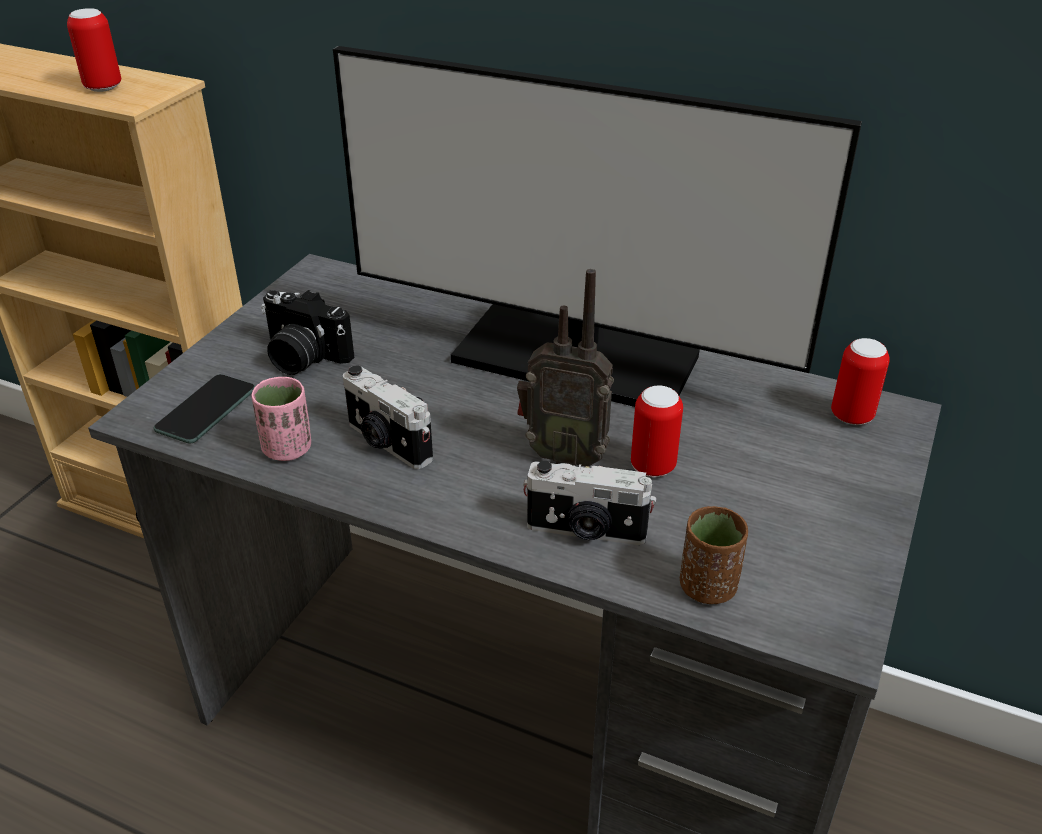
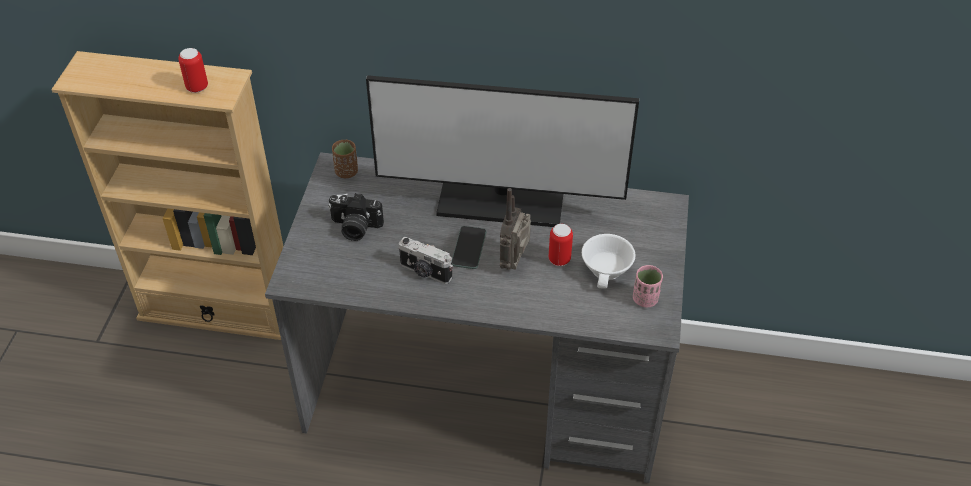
camera: 15 degrees left, 10 degrees up
phone [153,374,255,443] -> phone moved to [452,226,487,269]
pink cup [251,377,311,461] -> pink cup moved to [633,265,663,308]
radio [517,269,614,467] -> radio turned 105 degrees clockwise [500,188,531,270]
camera [523,461,656,545] -> none
brown cup [680,506,748,604] -> brown cup moved to [332,140,358,178]
can [831,338,890,425] -> none
none -> white cup [582,234,635,289]

